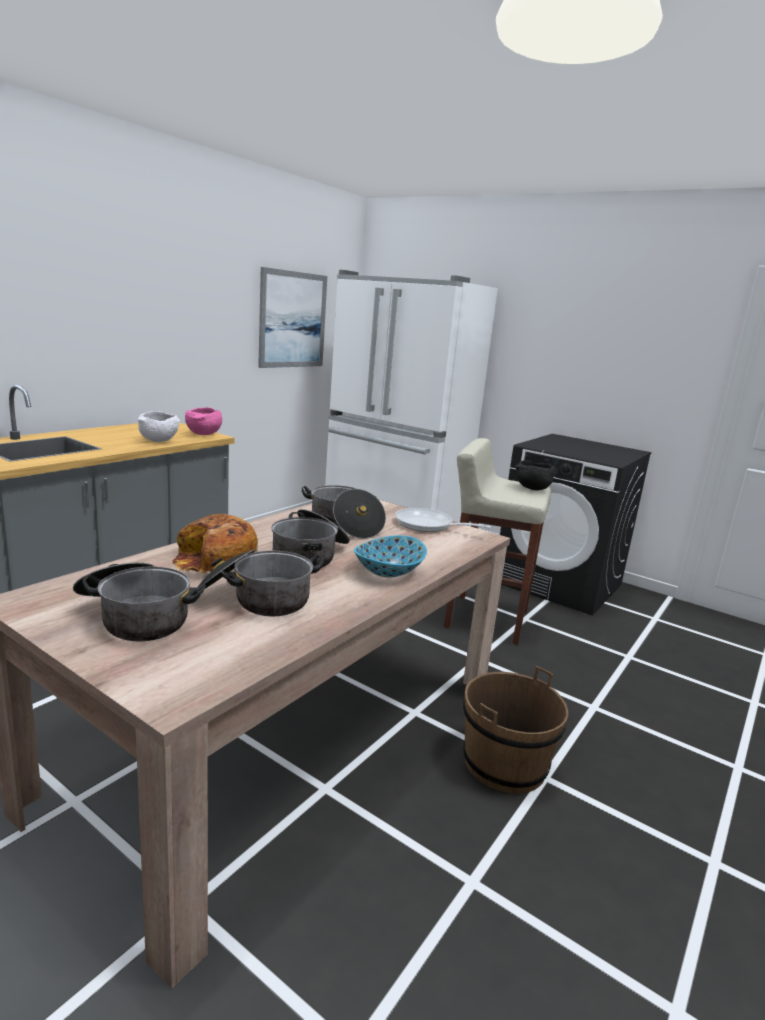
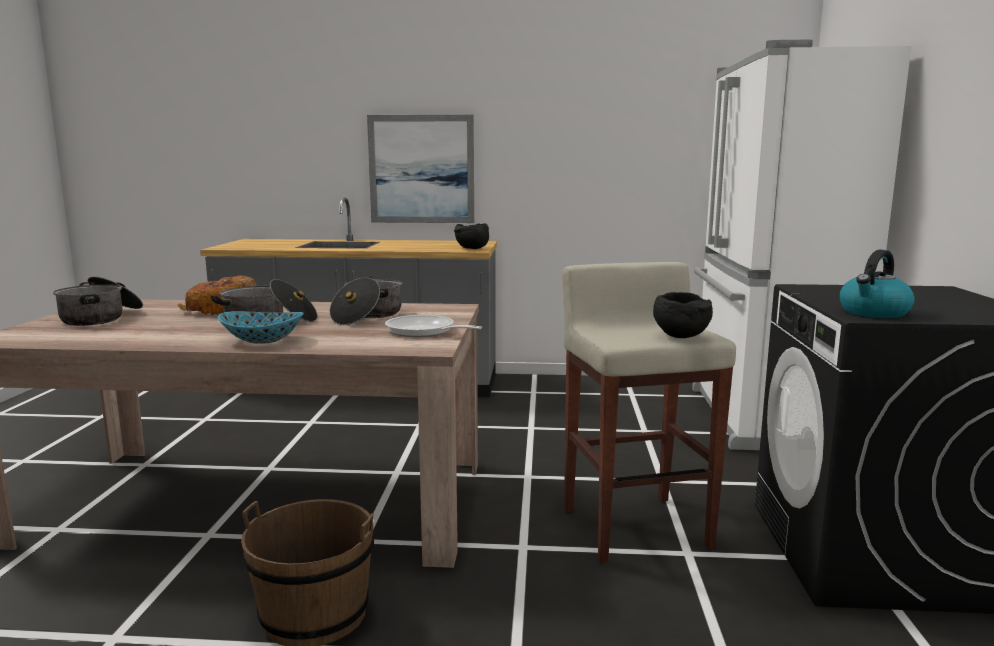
camera: 60 degrees right, 5 degrees down
white bowl [138,411,180,442] -> none
pink bowl [185,407,222,435] -> black bowl [454,223,489,249]
cooking pot [197,549,324,616] -> none
picture [258,267,327,368] -> picture moved to [367,115,474,223]
frying pan [395,508,491,532] -> frying pan turned 45 degrees counterclockwise [385,315,482,337]
none -> kettle [840,250,914,318]

